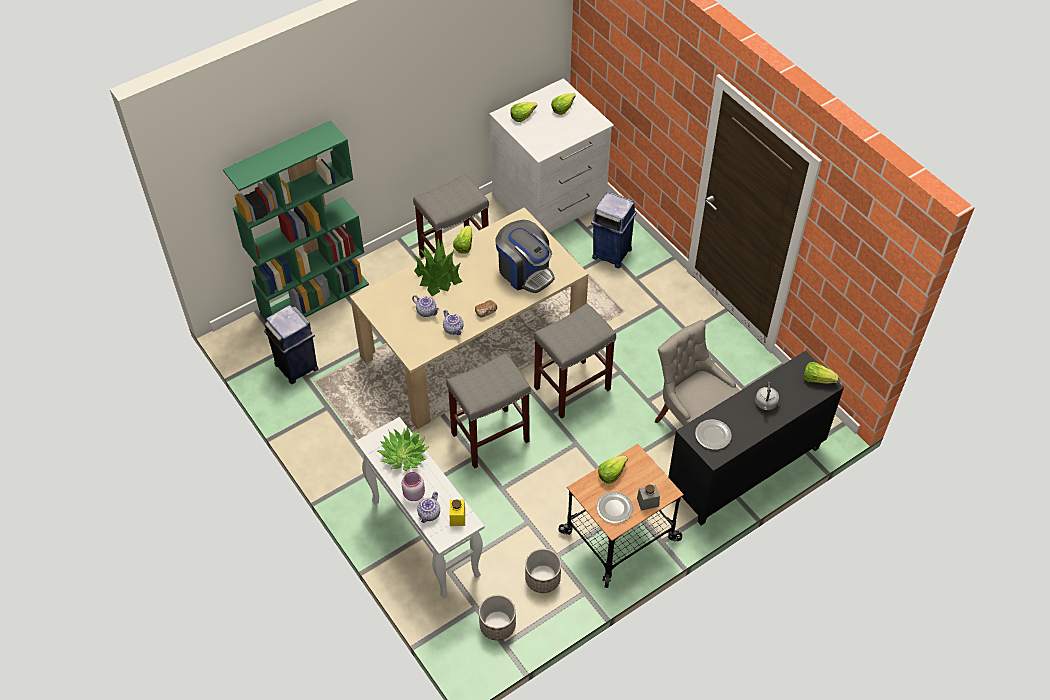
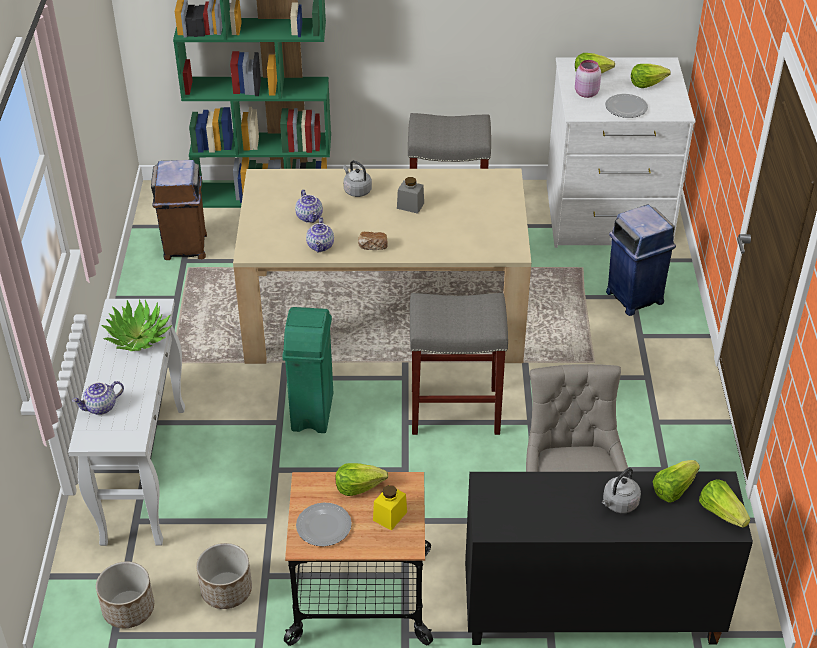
camera: 35 degrees right, 10 degrees down
blue trash can [264,305,319,384] -> brown trash can [151,160,207,260]
pink jar [402,472,425,501] -> pink jar moved to [575,60,601,98]
potted plant [412,237,462,296] -> grey kettle [343,160,372,197]
grey stool [446,353,531,469] -> green trash can [282,307,333,433]
yellow jar [450,499,465,526] -> yellow jar moved to [373,485,407,531]
lettuce [453,225,472,254] -> lettuce moved to [653,460,700,503]
coffee machine [495,220,555,293] -> none
grey jar [637,484,660,511] -> grey jar moved to [397,177,424,214]
plate [695,419,732,450] -> plate moved to [605,94,648,118]

